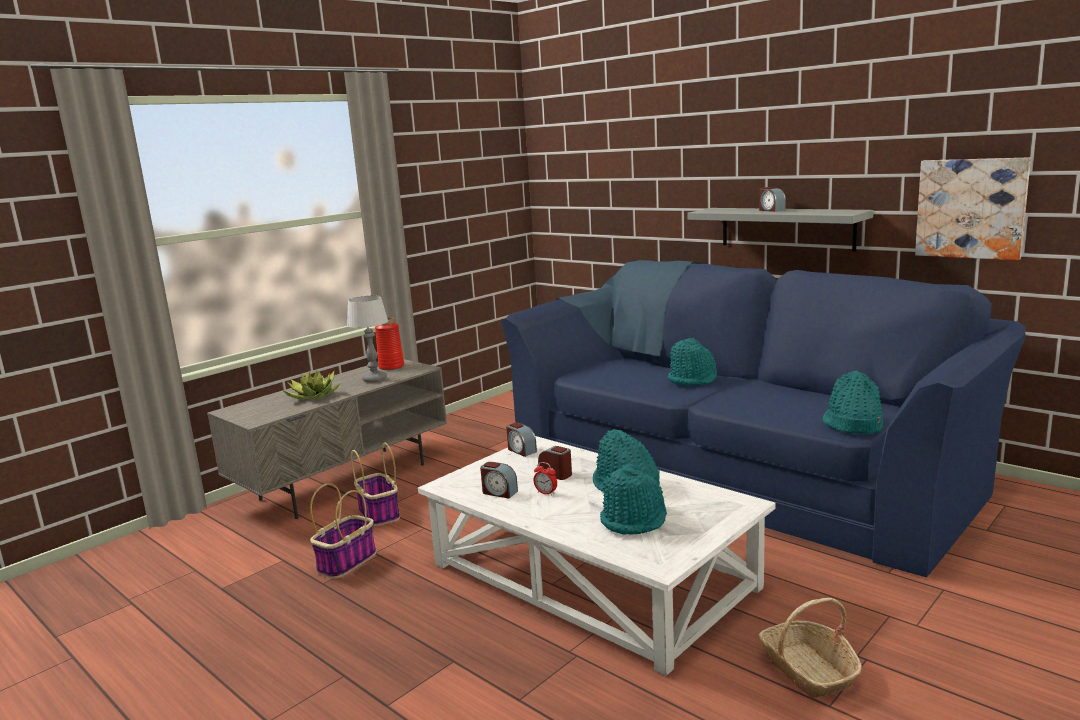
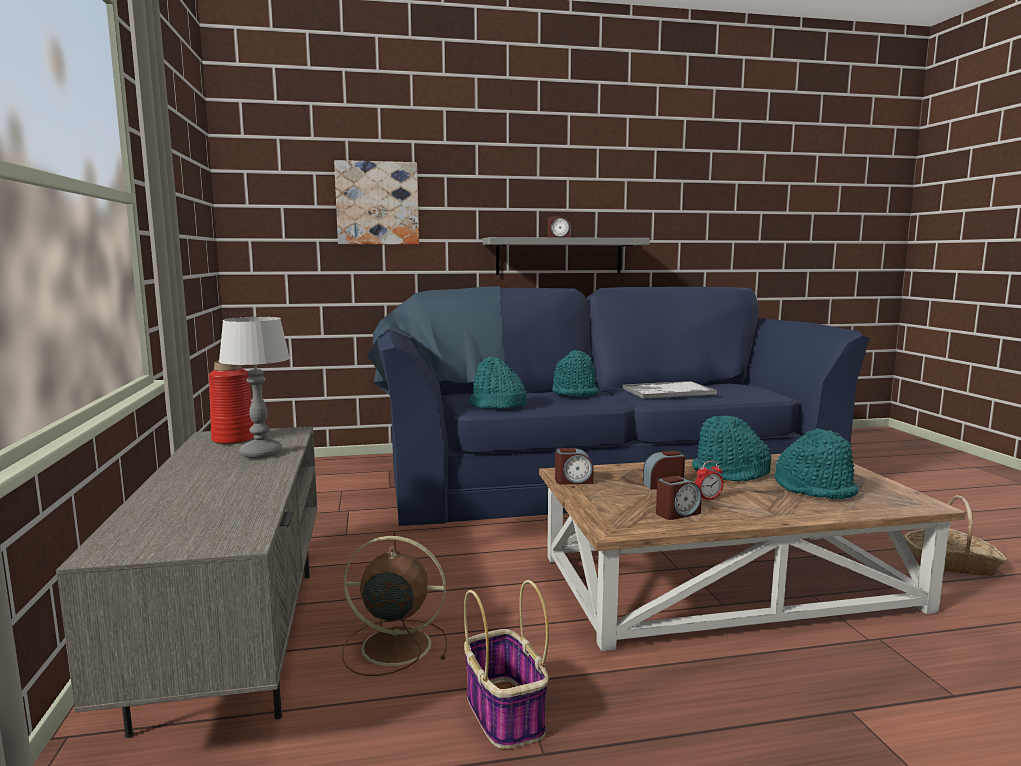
camera: 55 degrees left, 5 degrees down
potted plant [283,370,341,400] -> none
basket [351,443,400,526] -> brown fan [342,536,447,676]
white coffee table [418,436,776,676] -> brown coffee table [539,454,966,652]
turquoise hat [822,370,883,434] -> turquoise hat moved to [469,357,527,409]
picture [915,157,1031,260] -> picture moved to [334,160,419,245]
none -> tray [622,381,717,399]

